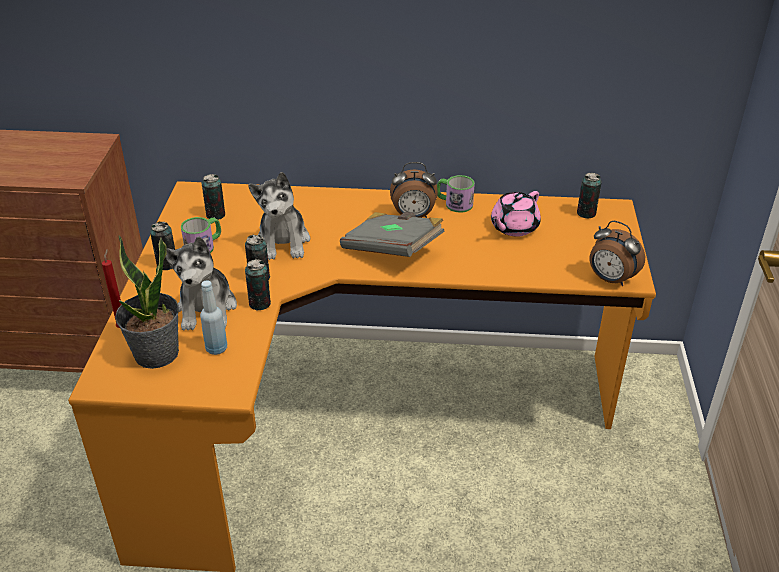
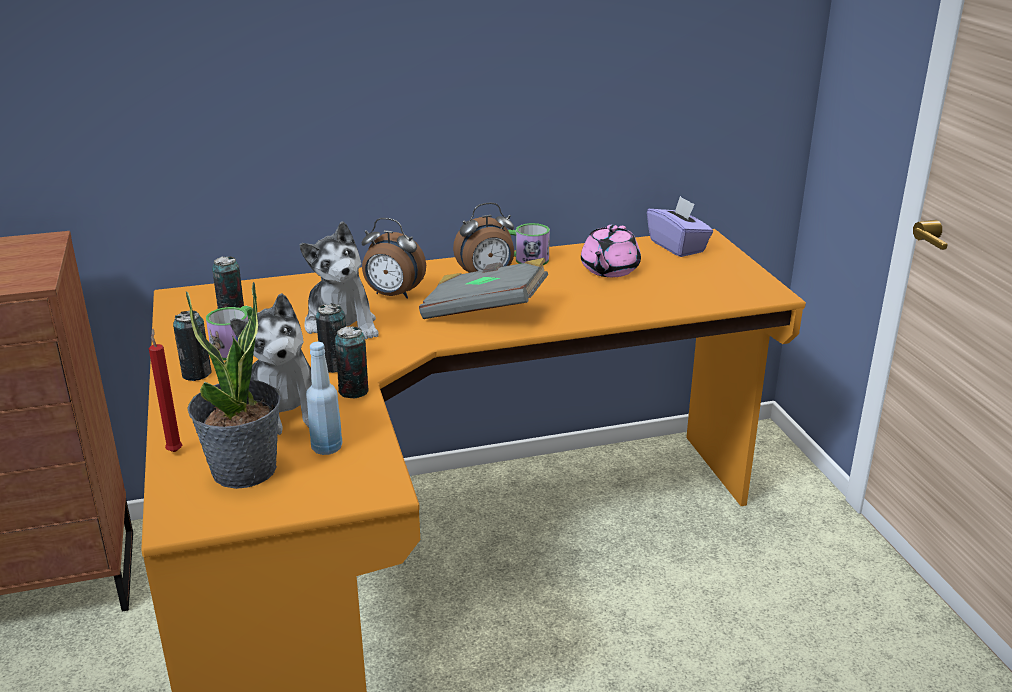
camera: 20 degrees left, 10 degrees down
can [577,173,602,219] -> purple tissue box [647,196,713,257]
alarm clock [590,221,645,286] -> alarm clock moved to [362,218,426,299]

